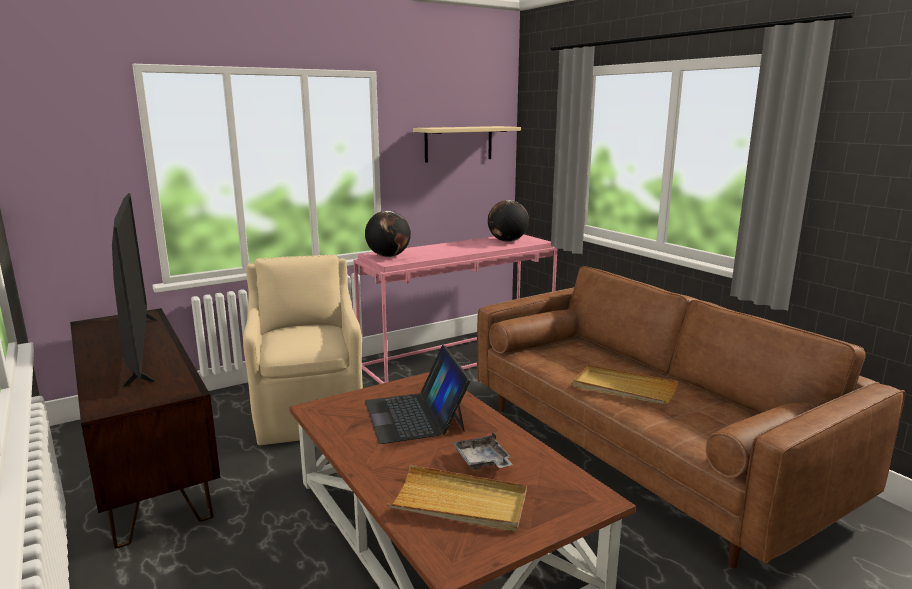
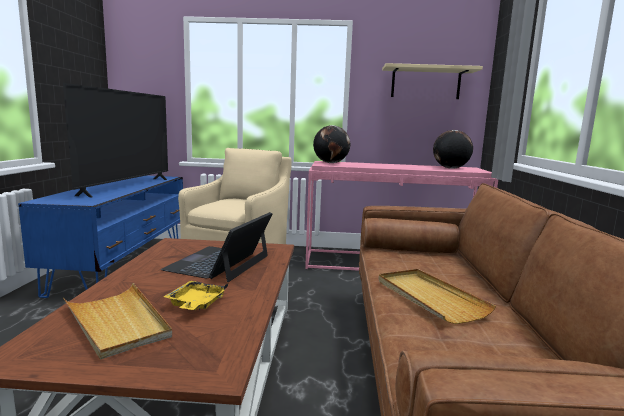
camera: 35 degrees right, 5 degrees down
brown tv stand [70,308,221,549] -> blue tv stand [18,175,183,298]
grey tray [452,432,513,470] -> yellow tray [164,281,228,310]

